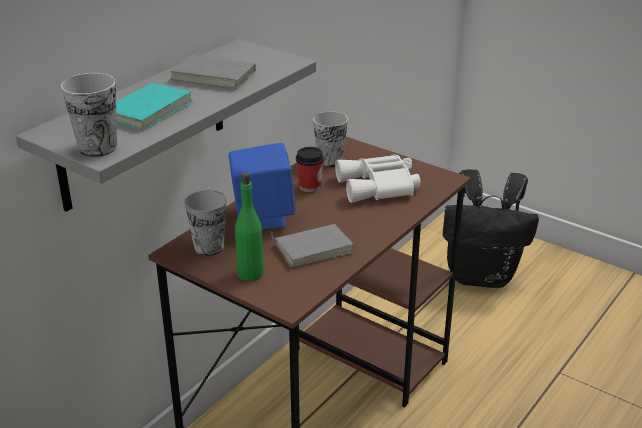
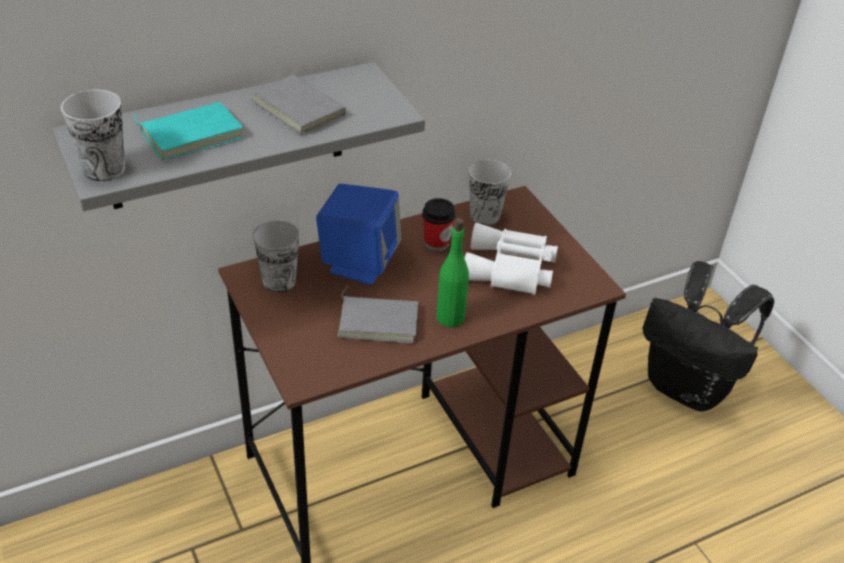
camera: 25 degrees right, 10 degrees up
green bottle [235,172,264,281] -> green bottle moved to [436,218,469,327]

